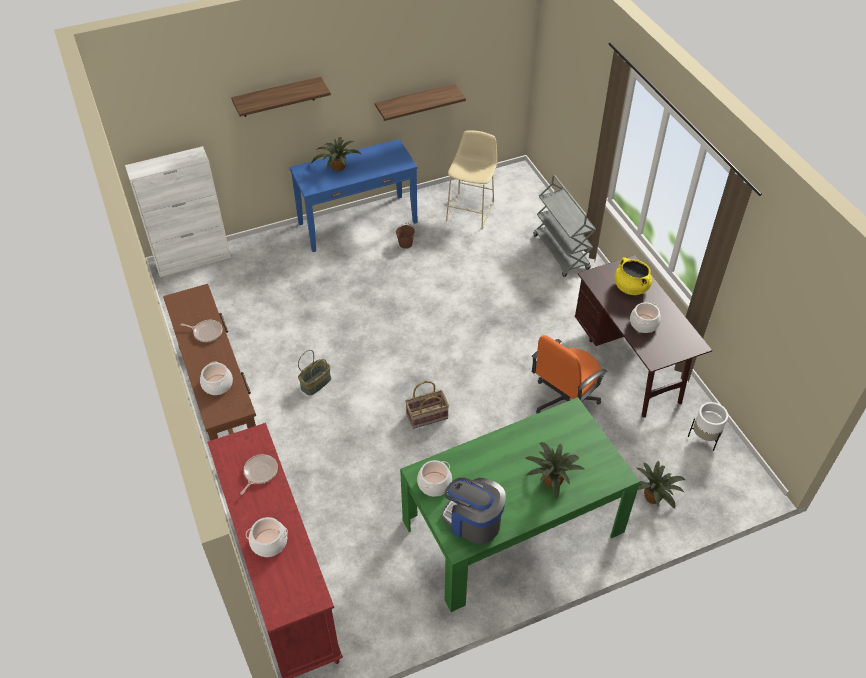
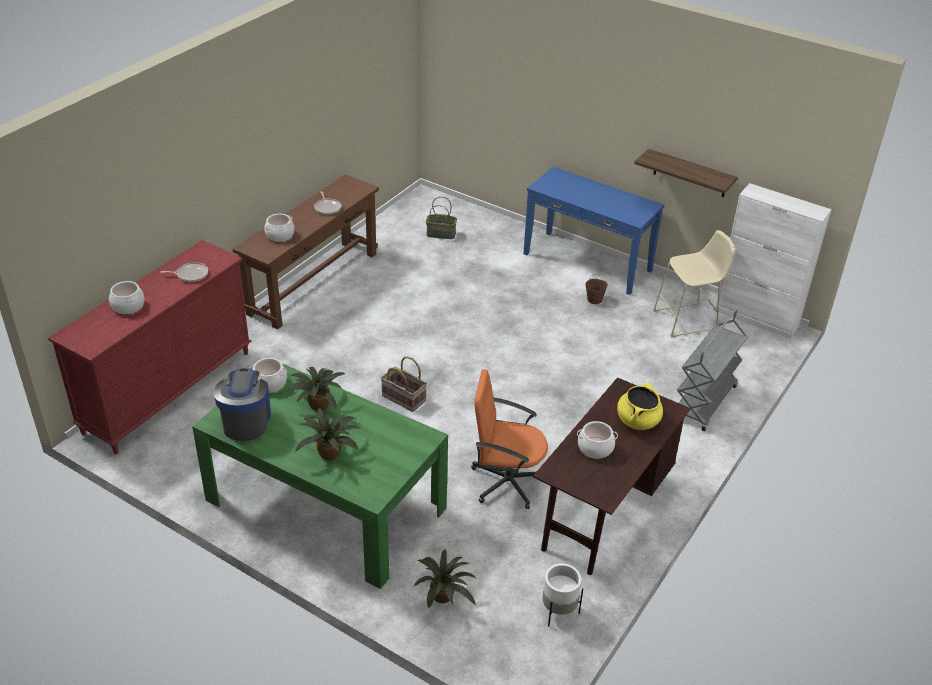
camera: 55 degrees right, 10 degrees down
white cabinet [125,146,231,277] -> white cabinet moved to [715,183,832,339]
shelf [231,77,331,117] -> none
basket [298,350,331,396] -> basket moved to [426,197,457,239]
potted plant [311,137,362,171] -> potted plant moved to [285,367,345,411]

